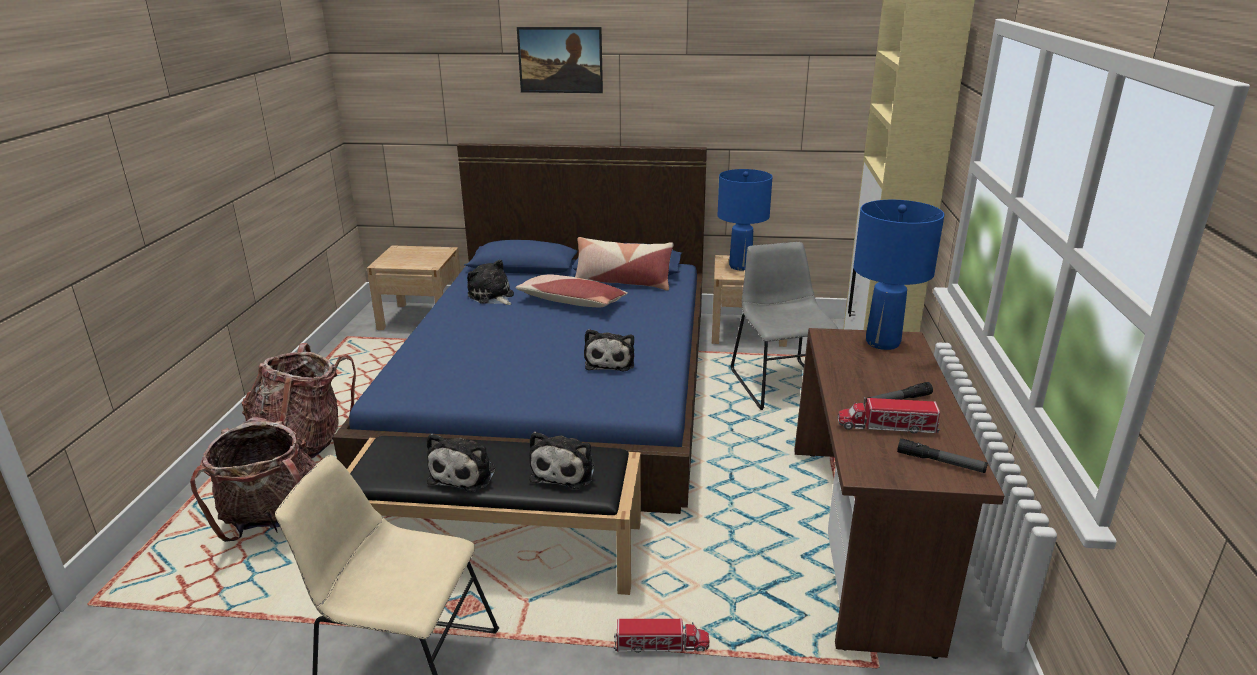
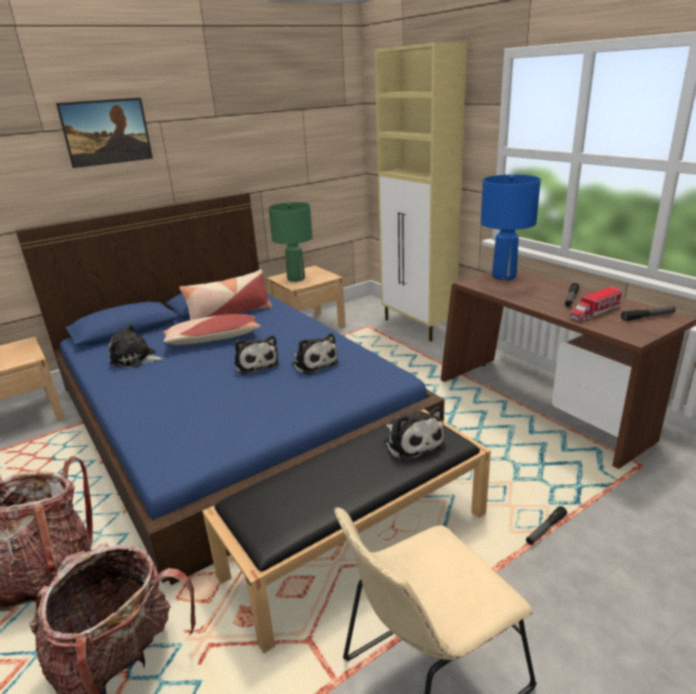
camera: 40 degrees left, 0 degrees up
plush toy [427,434,496,492] -> plush toy moved to [234,335,279,375]
toy truck [614,619,709,653] -> flashlight [526,506,567,545]
blue table lamp [718,169,772,270] -> green table lamp [269,202,313,282]
grey chair [731,242,838,410] -> none

